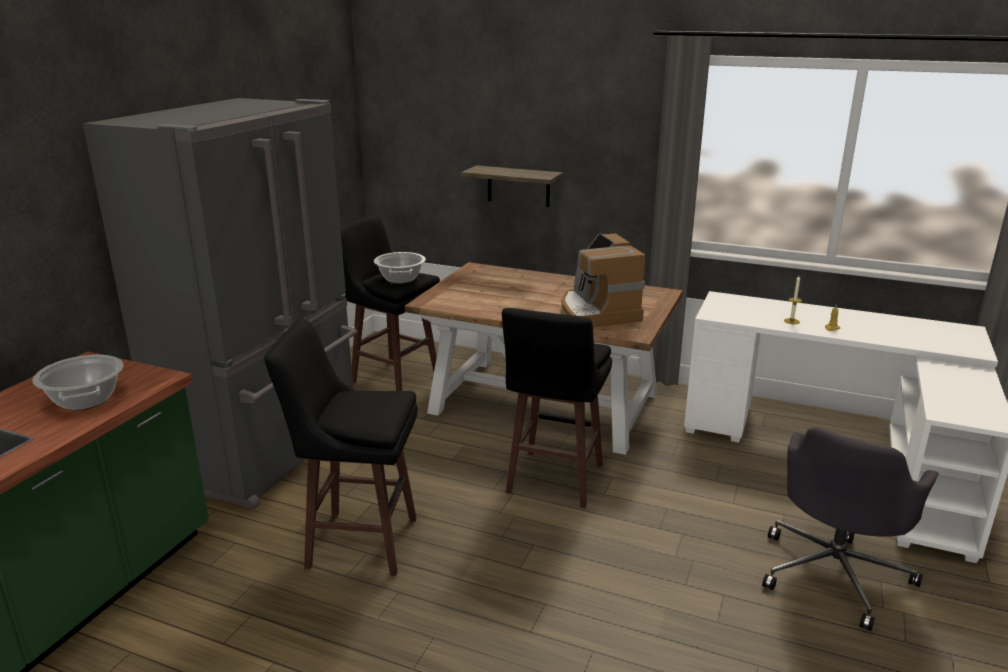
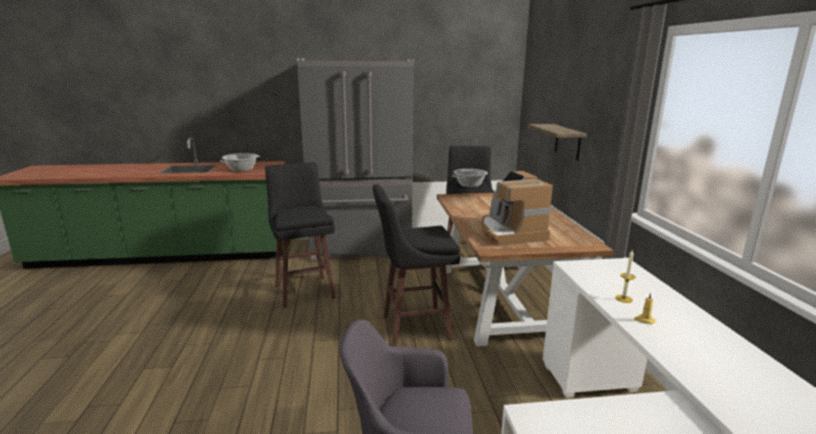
camera: 60 degrees right, 5 degrees down
coffee machine [562,234,645,327] -> coffee machine turned 60 degrees counterclockwise [481,171,553,246]

